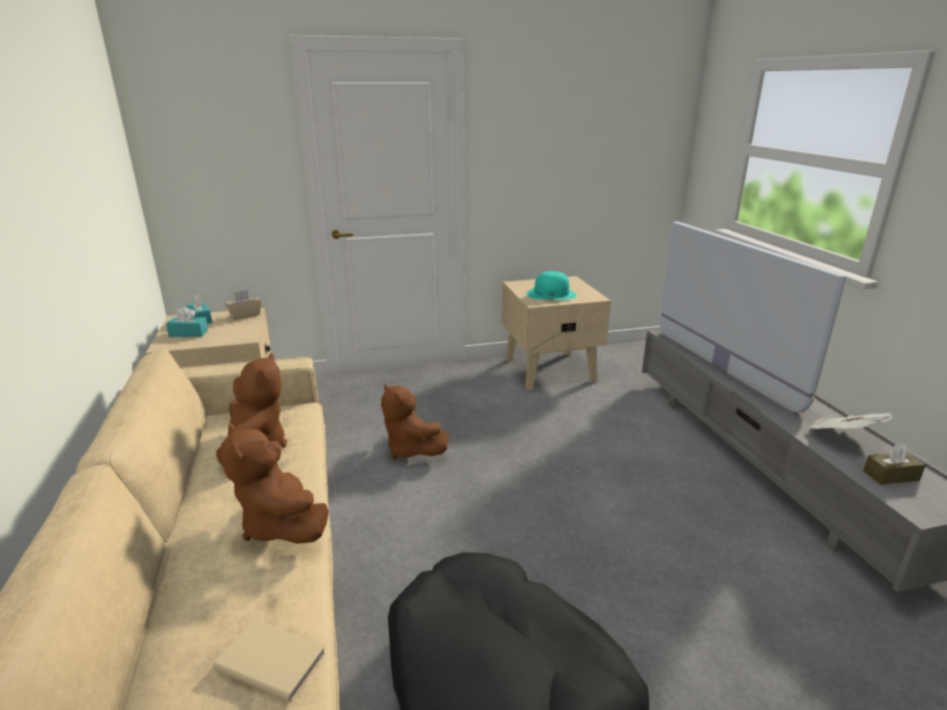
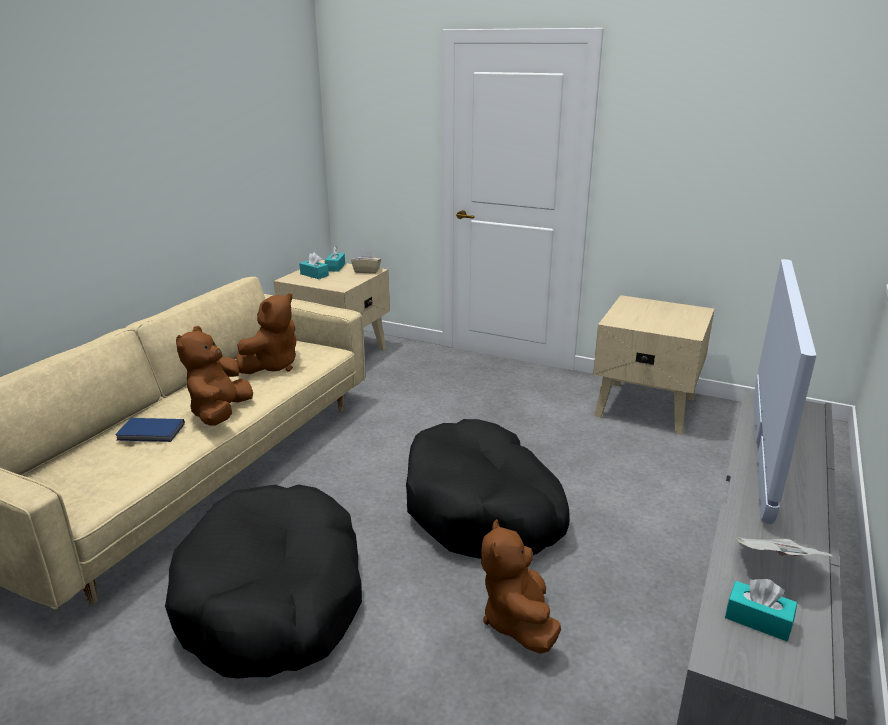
camera: 40 degrees right, 0 degrees up
beige book [213,619,326,702] -> none
brown plush toy [381,383,448,459] -> brown plush toy moved to [481,519,561,654]
turquoise hat [527,271,577,300] -> none
brown tissue box [863,443,926,485] -> turquoise tissue box [725,579,797,641]
none -> blue book [115,418,185,442]
none -> black dog bed [406,419,570,559]

